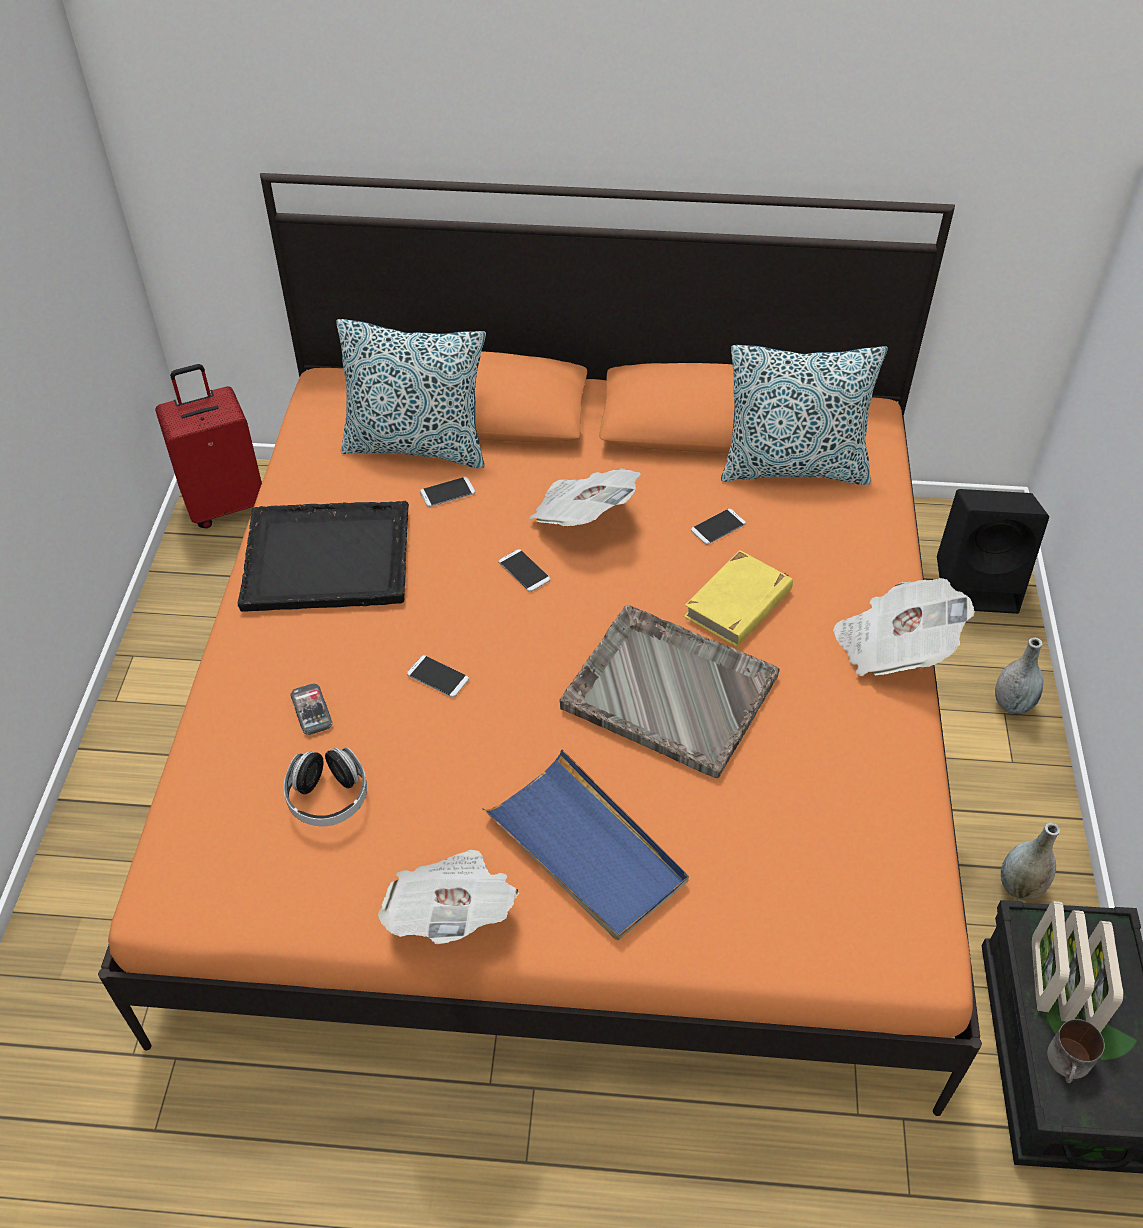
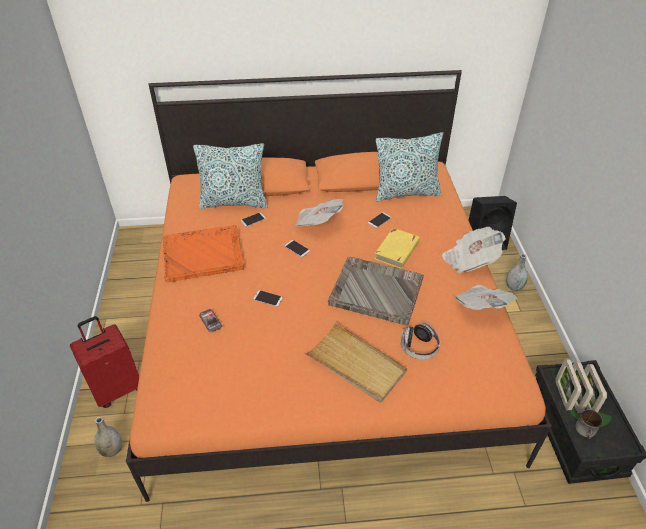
camera: 10 degrees left, 5 degrees down
red suitcase [155,364,262,528] -> red suitcase moved to [70,316,139,408]
black tray [237,501,409,612] -> orange tray [163,225,244,282]
headphones [284,747,367,826] -> headphones moved to [401,323,440,359]
newspaper [378,850,519,944] -> newspaper moved to [454,285,517,310]
blue tray [482,749,689,940] -> beige tray [304,322,407,403]
grey vase [1001,822,1060,901] -> grey vase moved to [94,416,122,457]

